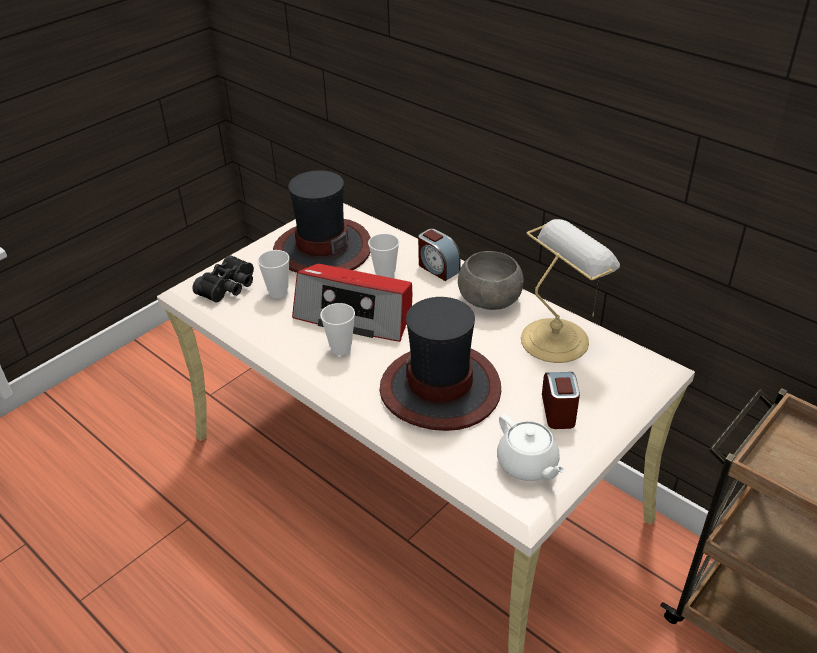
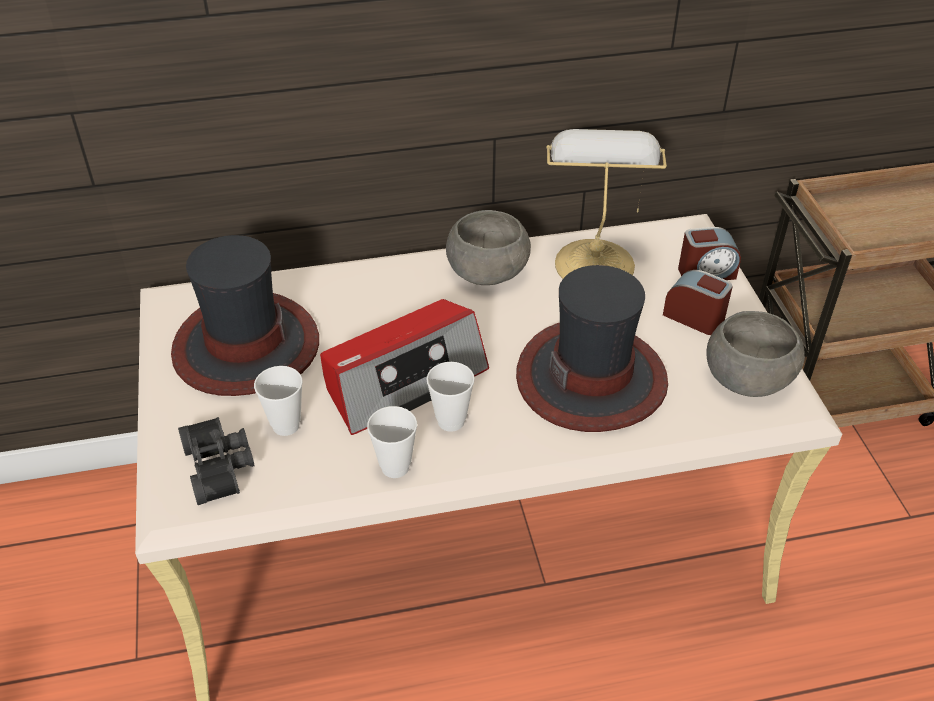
camera: 55 degrees left, 5 degrees up
cup [368,233,399,278] -> cup moved to [367,406,417,478]
alarm clock [418,229,461,281] -> alarm clock moved to [678,227,741,280]
white teapot [497,414,566,481] -> grey bowl [706,311,805,397]

